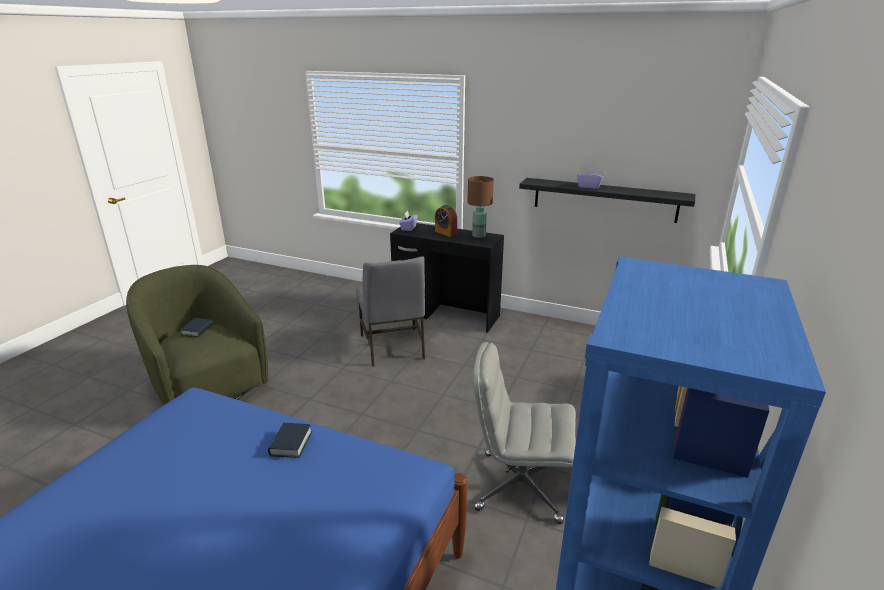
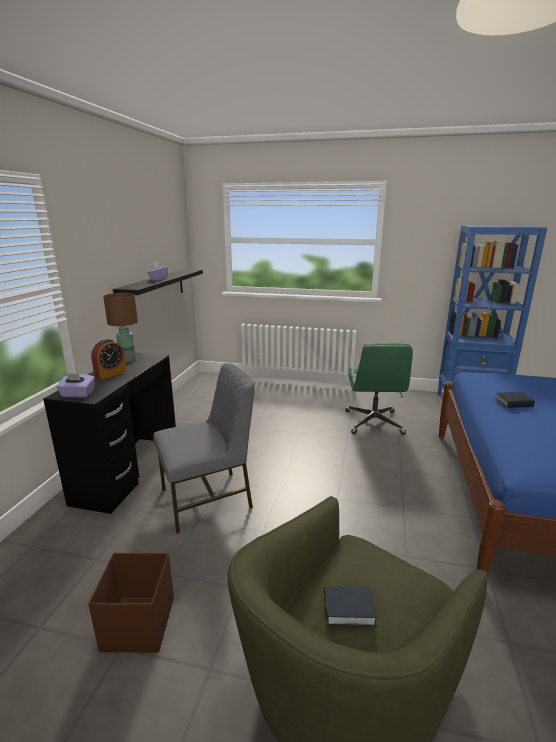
camera: 100 degrees left, 5 degrees down
grey office chair [473,342,576,524] -> green office chair [345,343,413,435]
none -> brown storage box [88,553,174,653]

